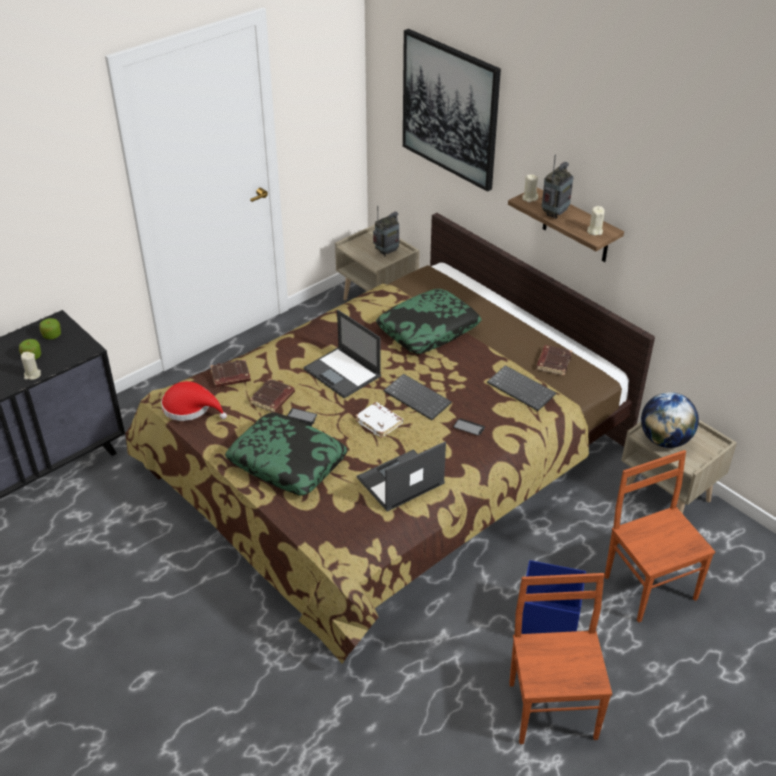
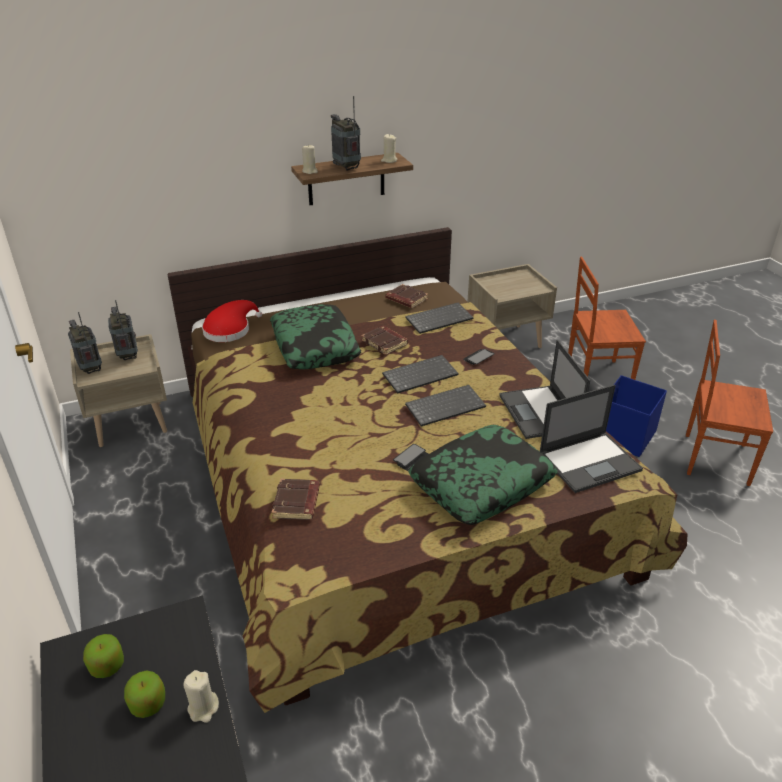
camera: 70 degrees left, 5 degrees down
red hat [161,381,227,421] -> red hat moved to [202,300,262,342]
brown book [249,379,295,413] -> brown book moved to [361,326,408,355]
laptop [303,310,381,398] -> laptop moved to [540,385,643,493]
white book [355,402,403,438] -> keyboard [405,385,486,427]
picture [403,29,501,192] -> none
globe [641,392,699,448] -> none
none -> radio [68,312,102,374]

